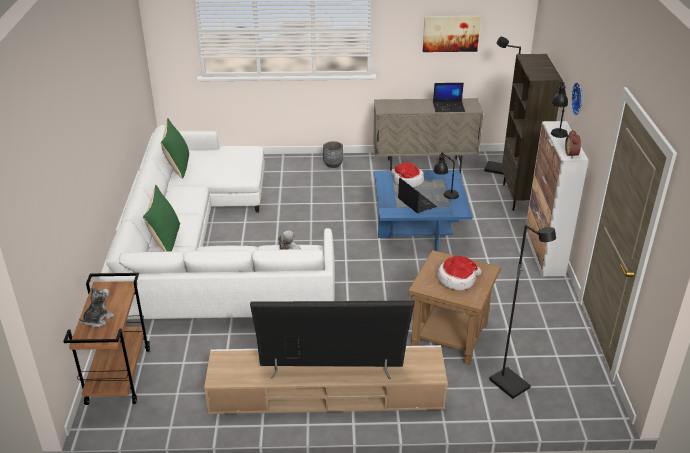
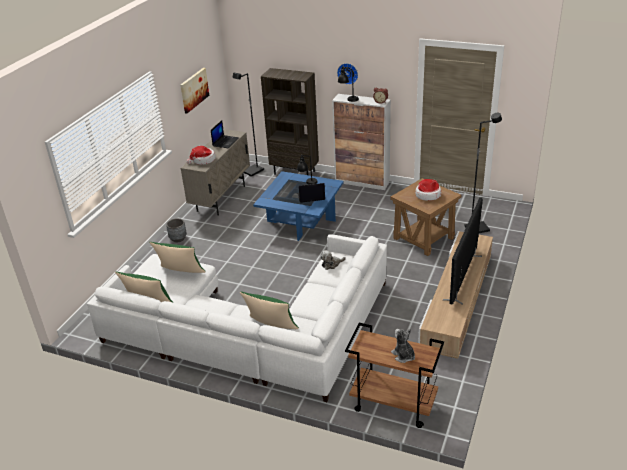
camera: 65 degrees left, 0 degrees up
hat [391,162,424,187] -> hat moved to [187,146,216,165]
none -> green pillow [149,242,206,273]

